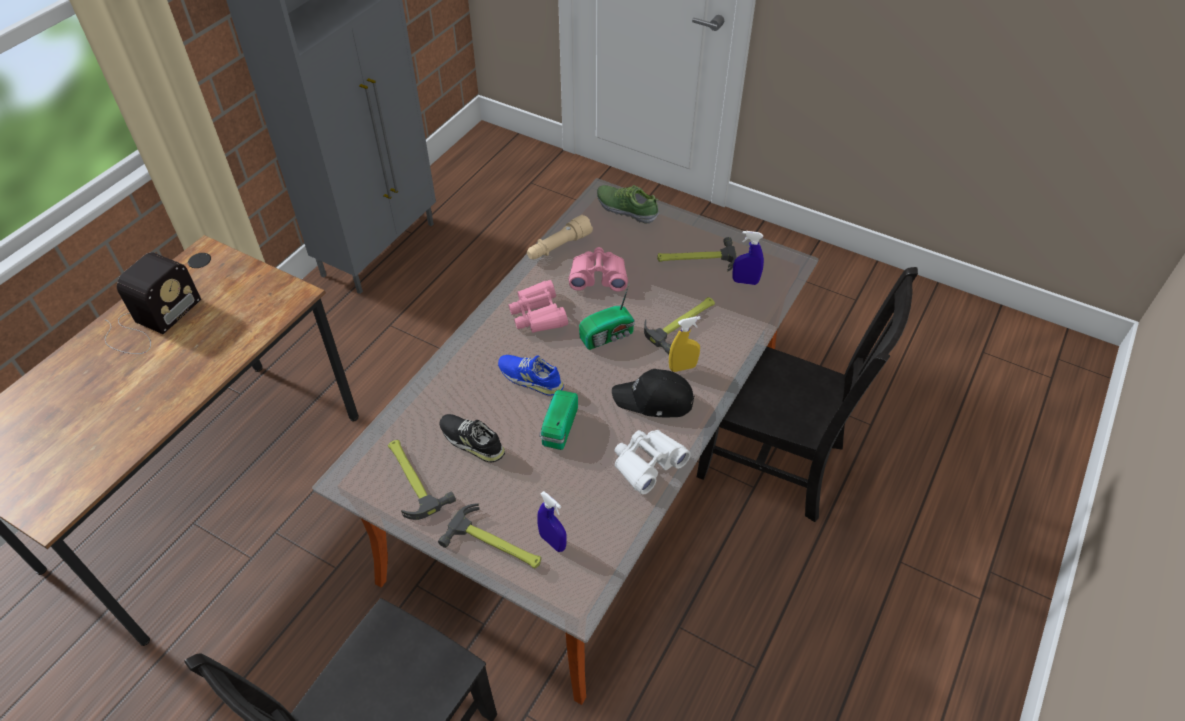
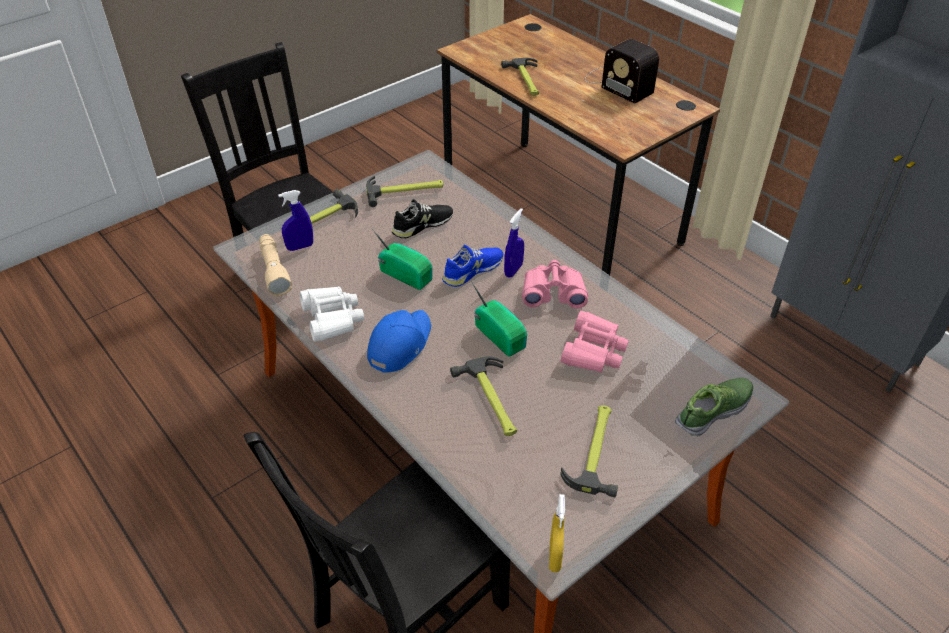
camera: 110 degrees right, 5 degrees down
beige flashlight [527,215,593,259] -> beige flashlight moved to [259,234,292,296]
radio [579,283,635,350] -> radio turned 150 degrees clockwise [471,281,527,357]
black cap [612,369,694,417] -> blue cap [367,310,431,373]
yellow spray bottle [669,316,701,372] -> yellow spray bottle moved to [549,494,565,573]
blue spray bottle [732,231,764,285] -> blue spray bottle moved to [504,208,524,278]
none -> hammer [501,58,539,95]

